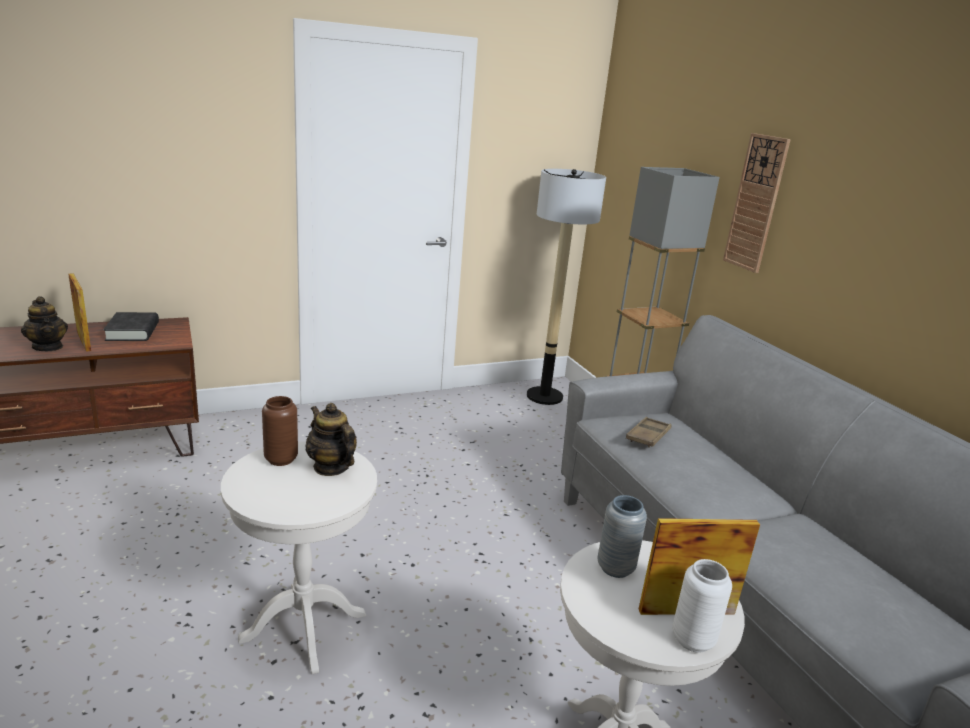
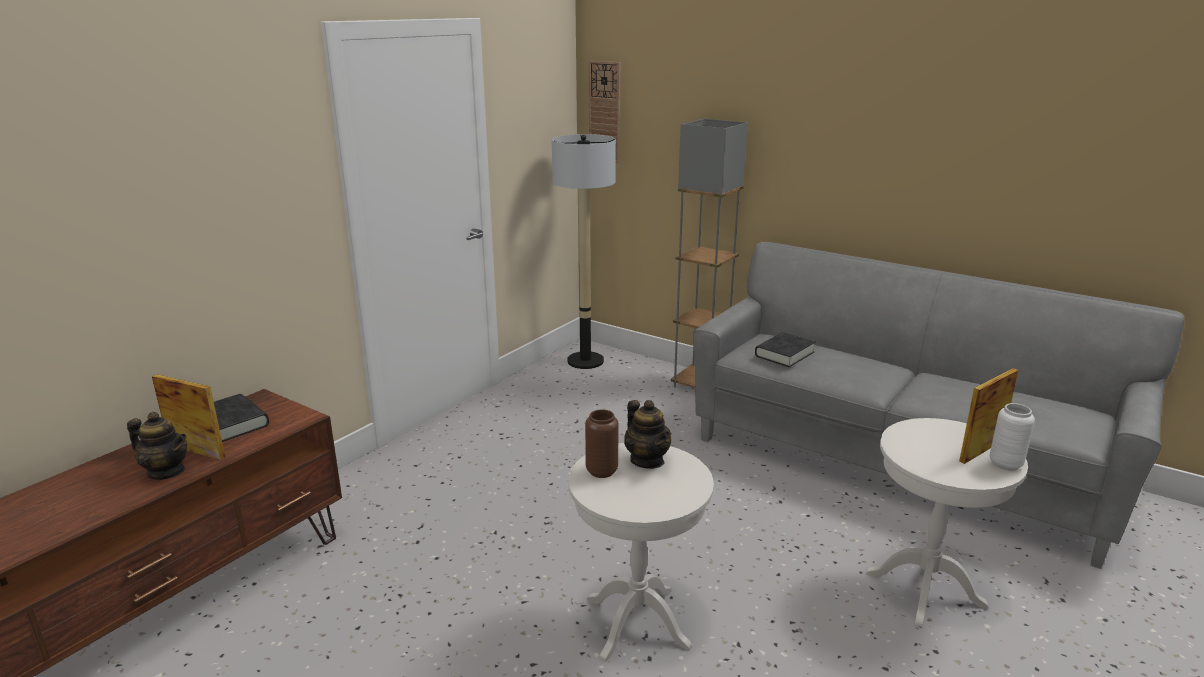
camera: 30 degrees left, 0 degrees up
teapot [306,403,357,476] -> teapot turned 135 degrees counterclockwise [624,400,672,469]
grey vase [597,495,647,578] -> none
brown tray [626,417,672,448] -> black book [755,332,816,367]
wall clock [723,133,791,273] -> wall clock moved to [589,61,621,163]

